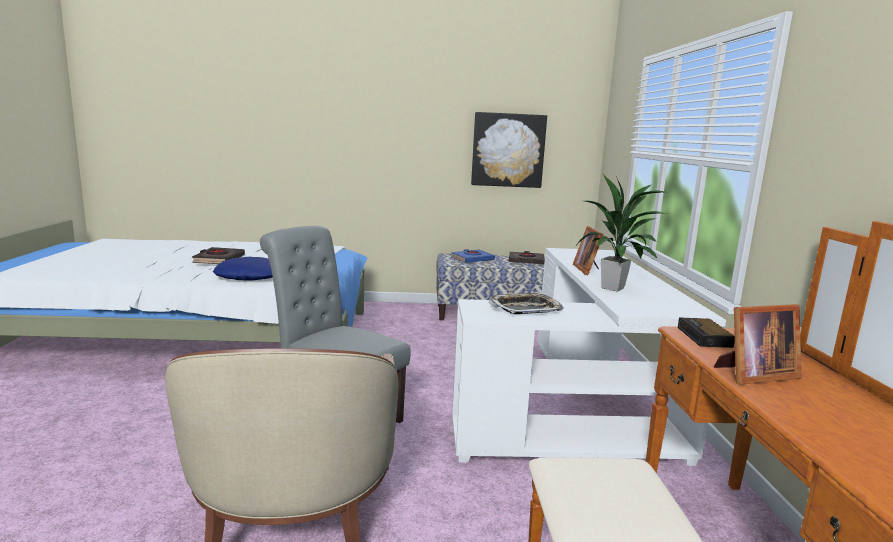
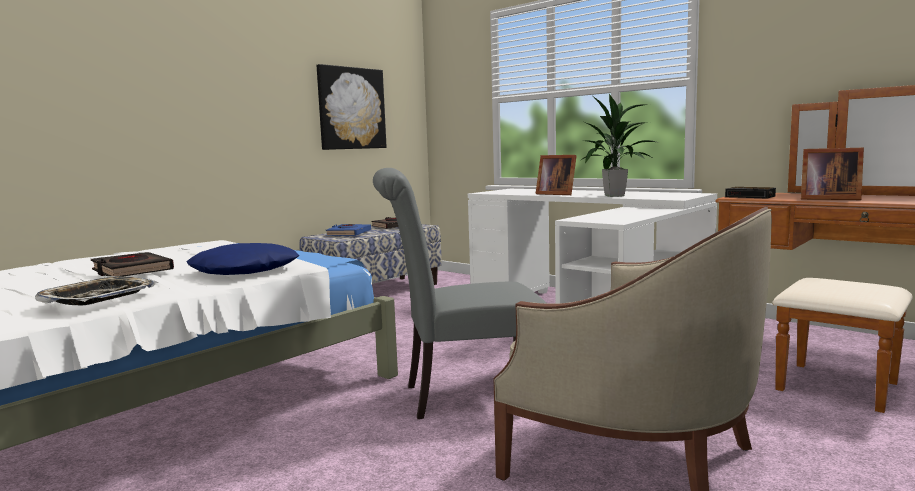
camera: 45 degrees left, 5 degrees down
tray [489,292,564,314] -> tray moved to [35,276,155,306]
picture frame [714,304,801,384] -> picture frame turned 90 degrees clockwise [801,148,864,200]

